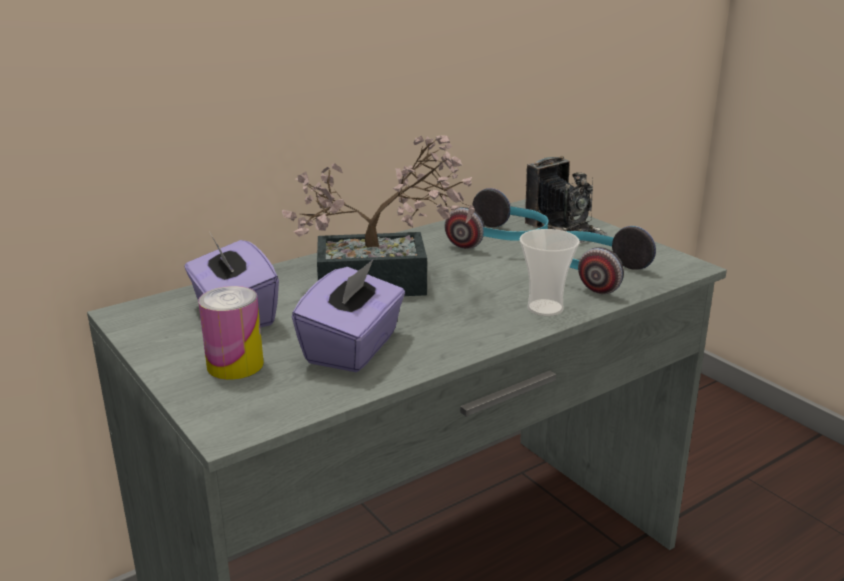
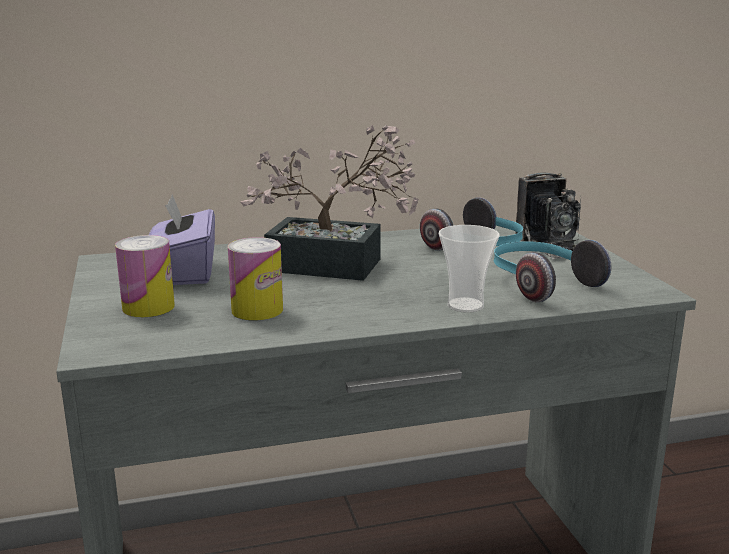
camera: 20 degrees right, 5 degrees down
purple tissue box [292,259,405,372] -> can [228,237,283,321]

